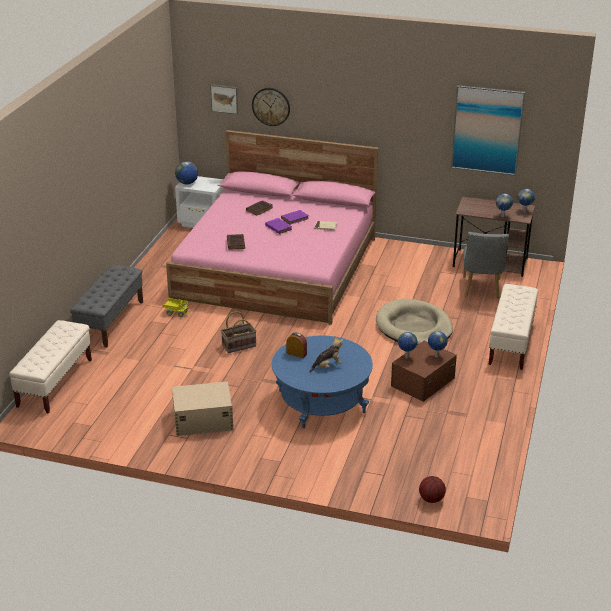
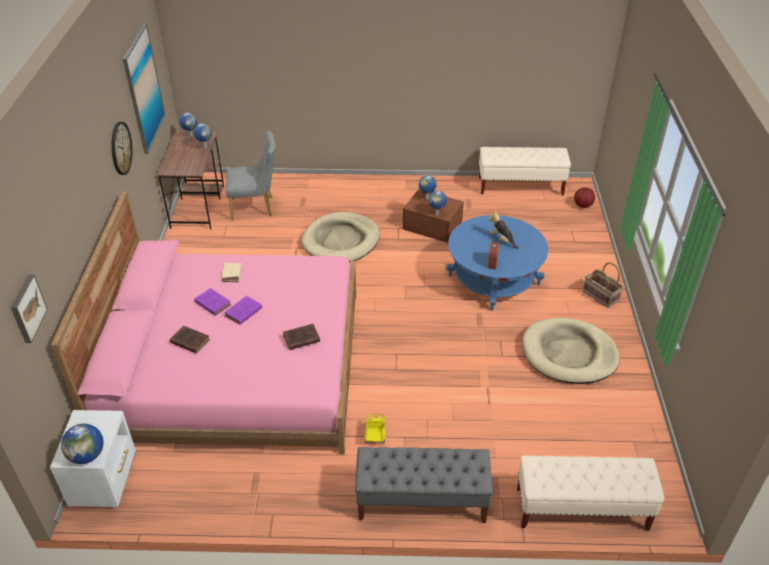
camera: 105 degrees left, 10 degrees up
beige storage box [172,381,233,436] -> beige dog bed [522,318,620,384]
basket [221,311,256,353] -> basket moved to [583,262,624,308]
wall clock [252,88,290,126] -> wall clock moved to [111,122,133,175]
beige bench [489,284,538,370] -> beige bench moved to [479,147,571,195]

